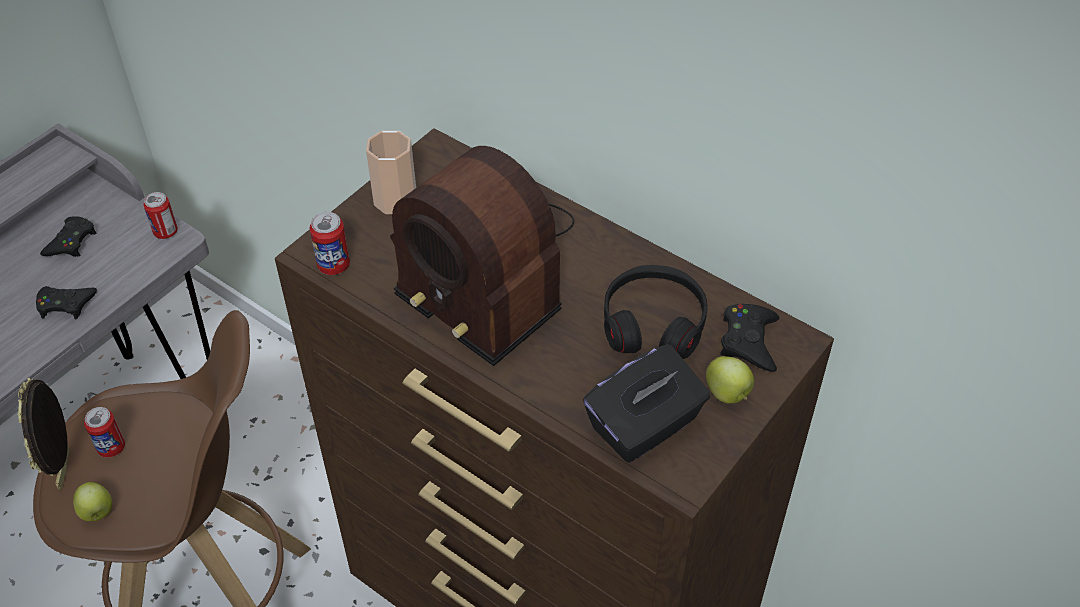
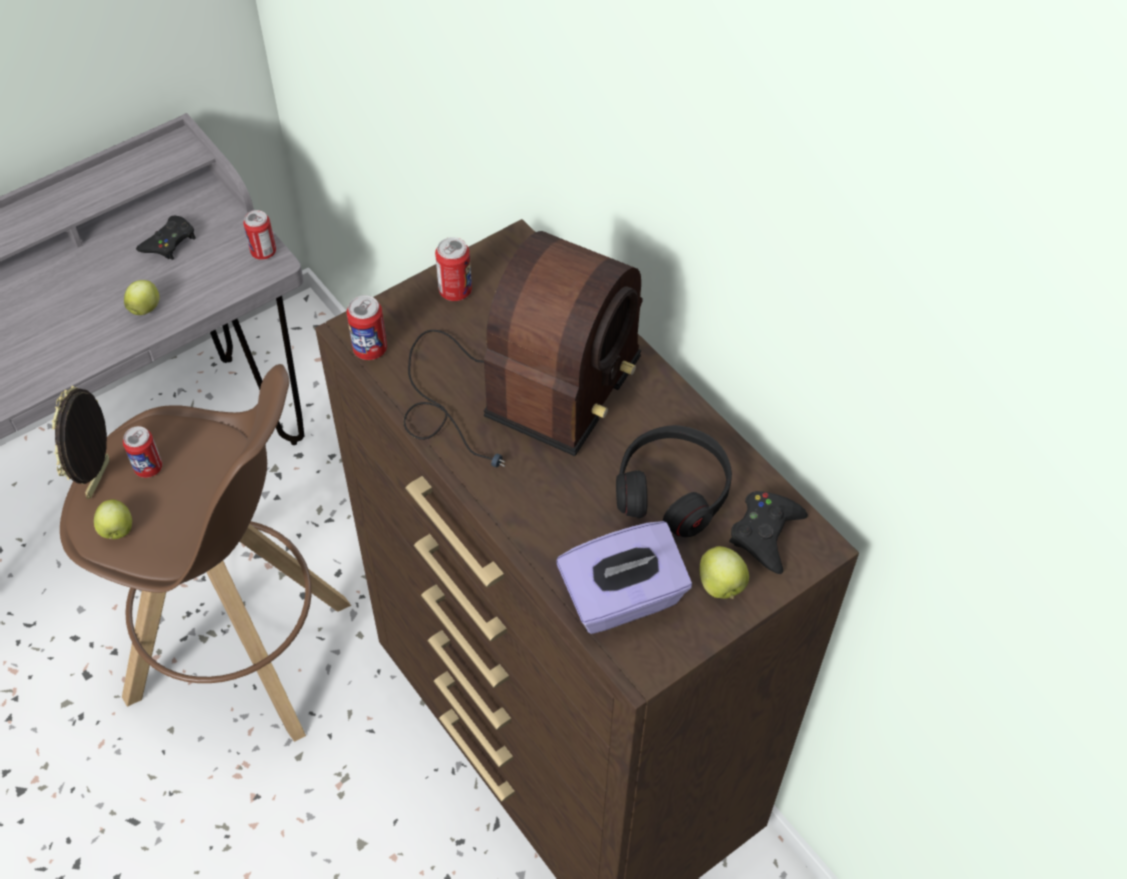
camera: 15 degrees right, 5 degrees up
black game controller [36,286,97,319] -> apple [124,280,160,315]
cup [366,130,416,214] -> can [435,237,472,301]
radio [390,146,574,366] -> radio turned 120 degrees counterclockwise [403,231,643,468]
black tissue box [583,344,710,463] -> purple tissue box [556,521,692,634]

